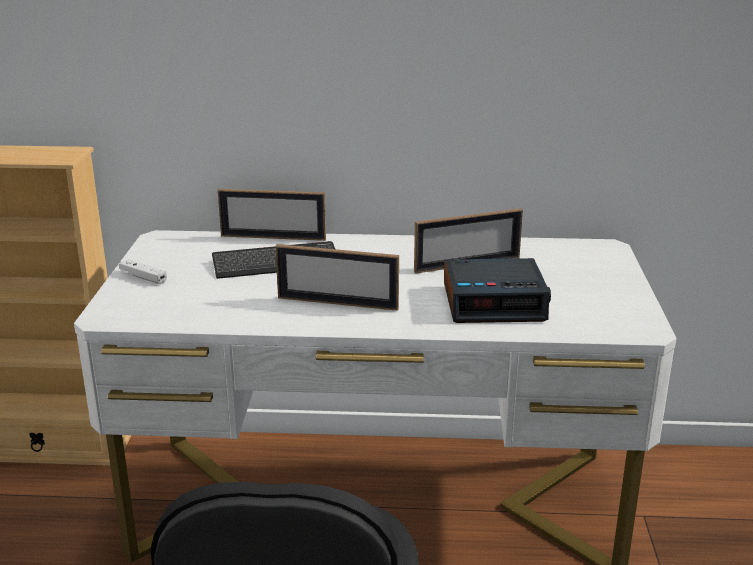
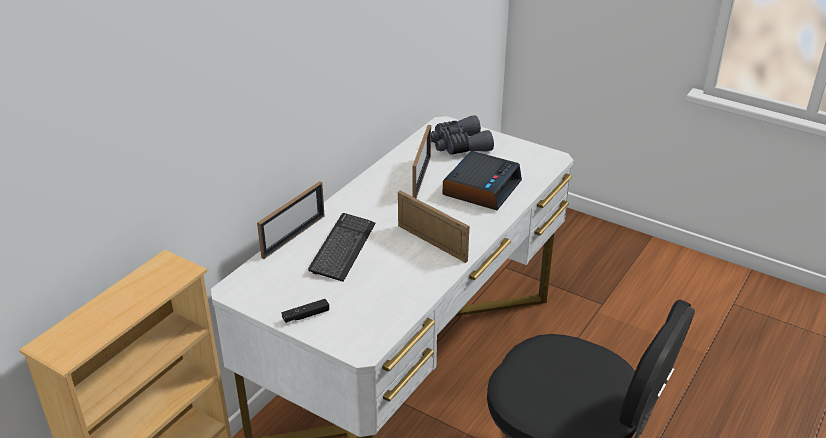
camera: 60 degrees left, 10 degrees up
white game controller [119,259,167,284] -> black game controller [282,299,329,323]
picture frame [275,244,399,311] -> picture frame turned 90 degrees counterclockwise [398,190,469,263]
none -> grey binoculars [431,115,494,155]

